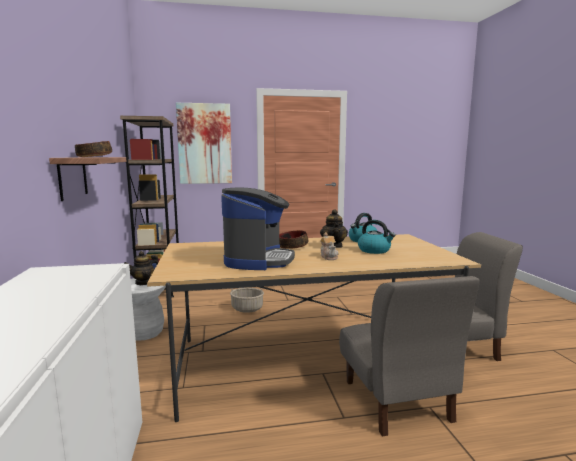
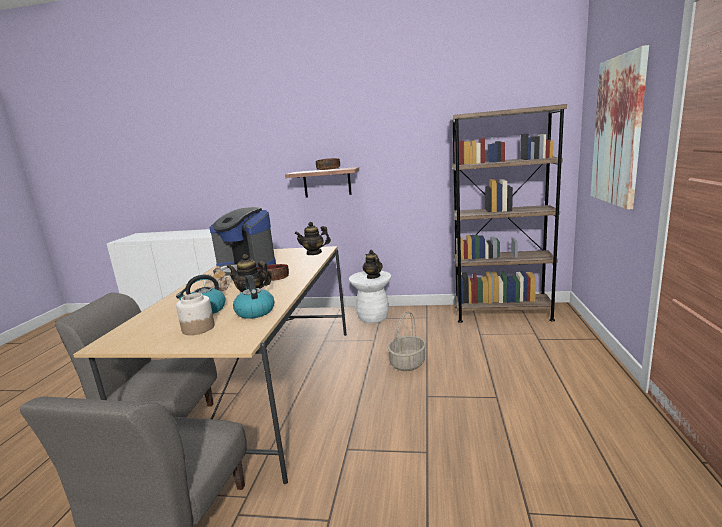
camera: 110 degrees right, 5 degrees up
none -> jar [176,293,215,335]
none -> teapot [294,222,331,255]

